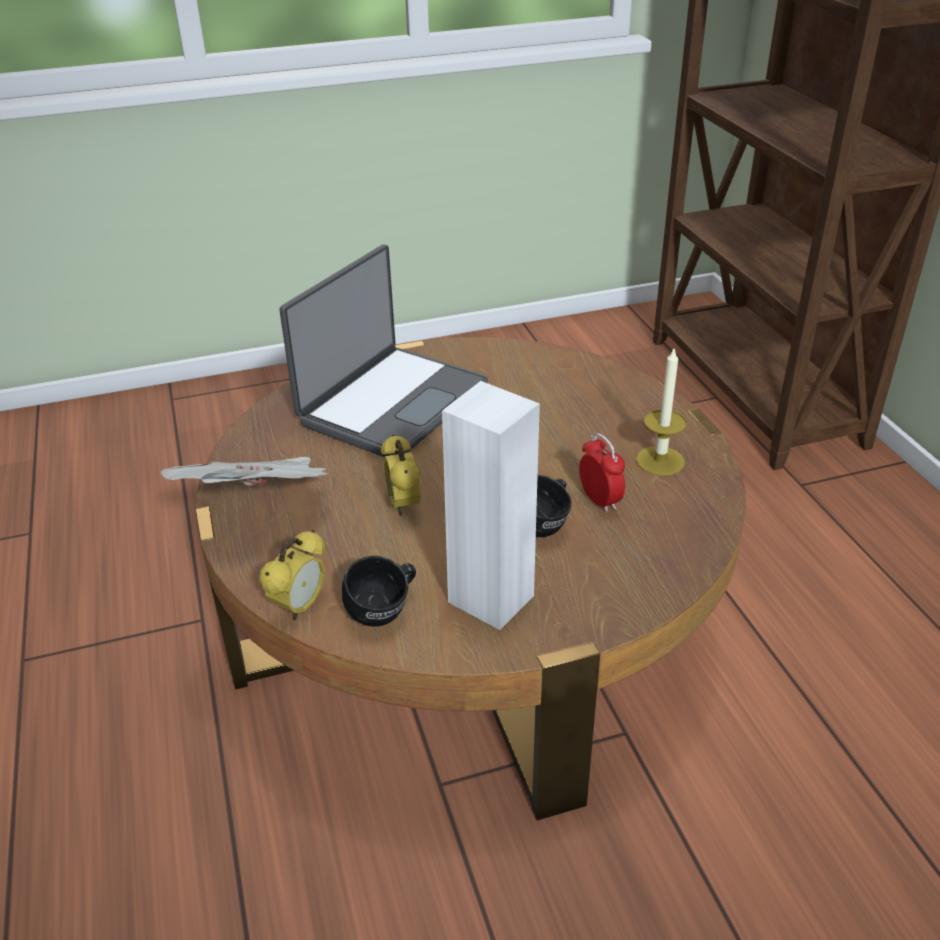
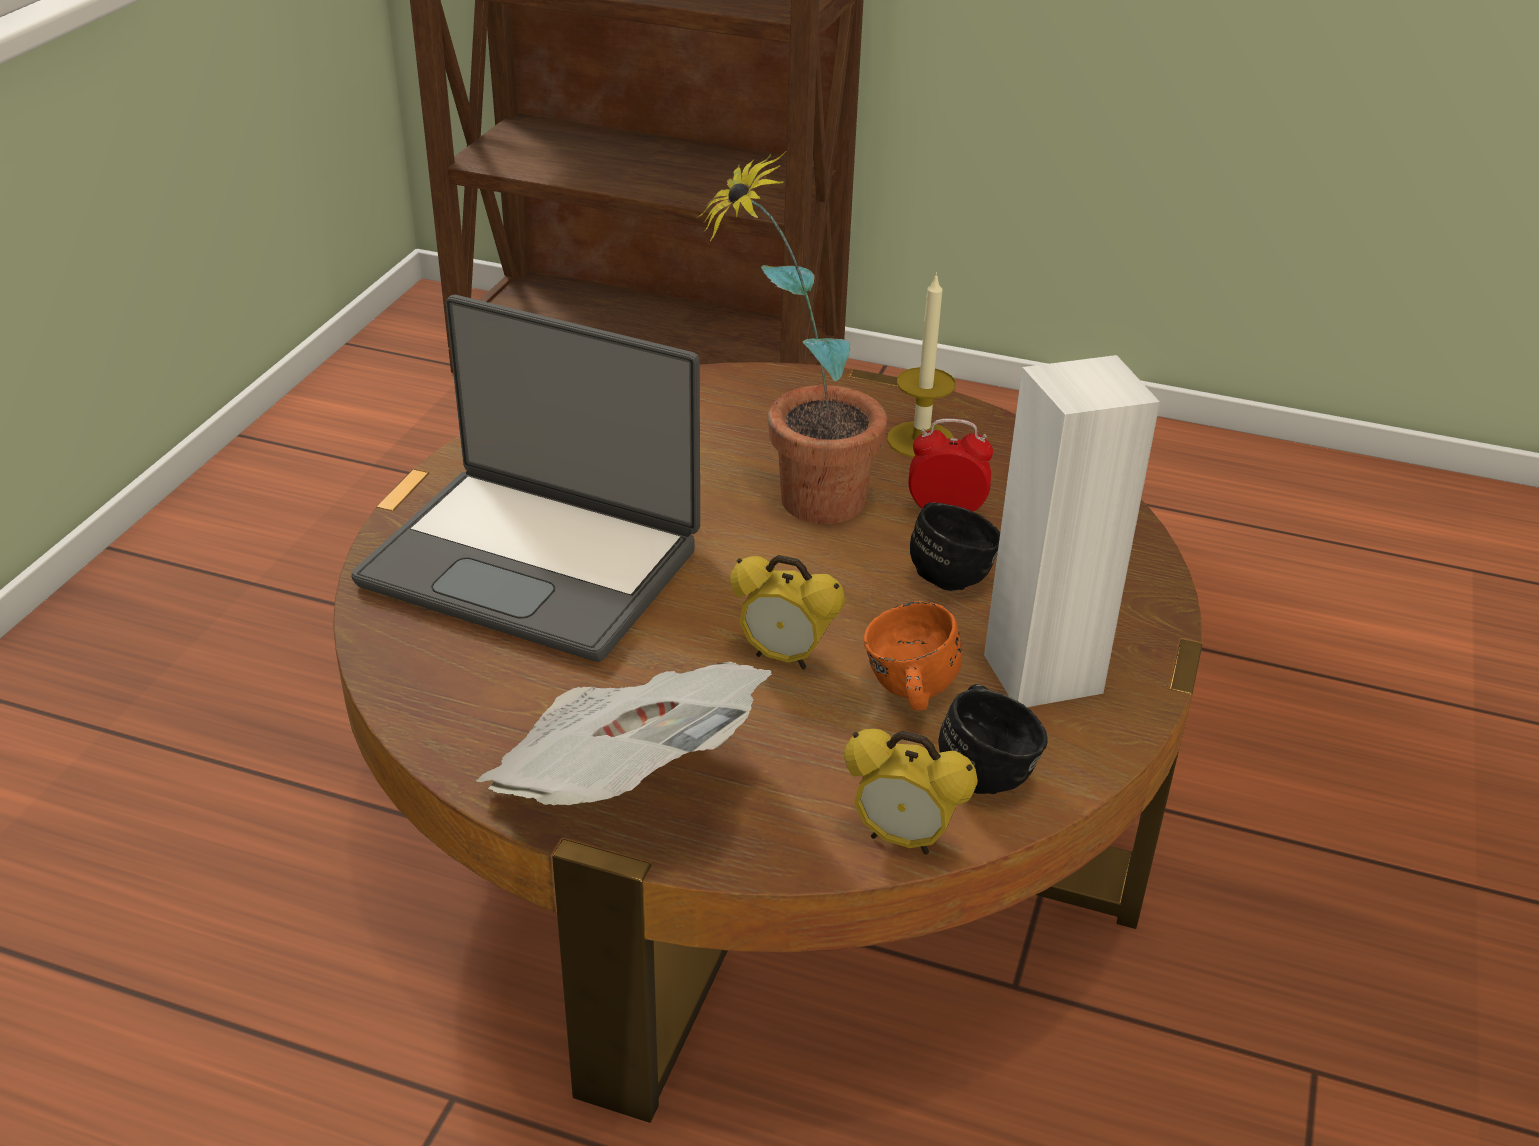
camera: 55 degrees left, 0 degrees up
alarm clock [259,530,325,620] -> alarm clock turned 135 degrees clockwise [844,729,978,855]
laptop [279,244,488,457] -> laptop turned 135 degrees clockwise [351,295,700,662]
none -> potted plant [696,151,887,524]
none -> orange mug [864,601,962,710]

